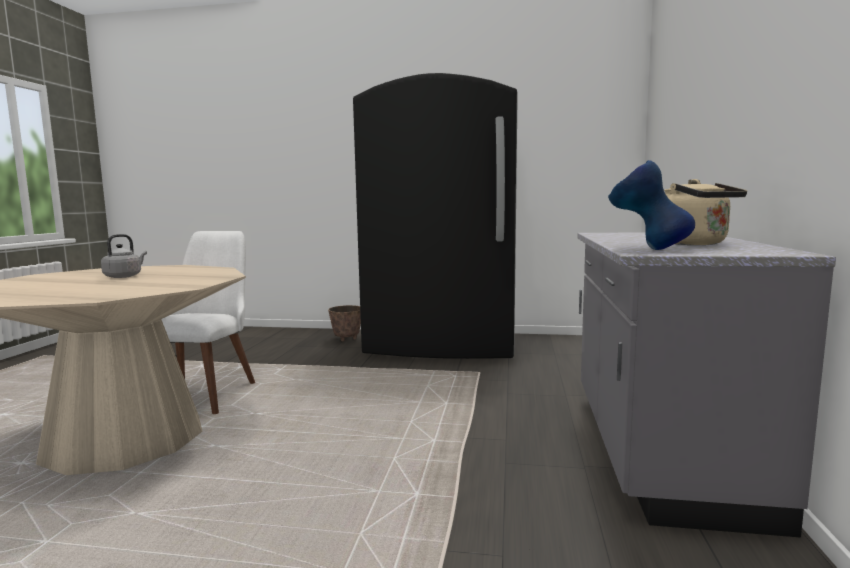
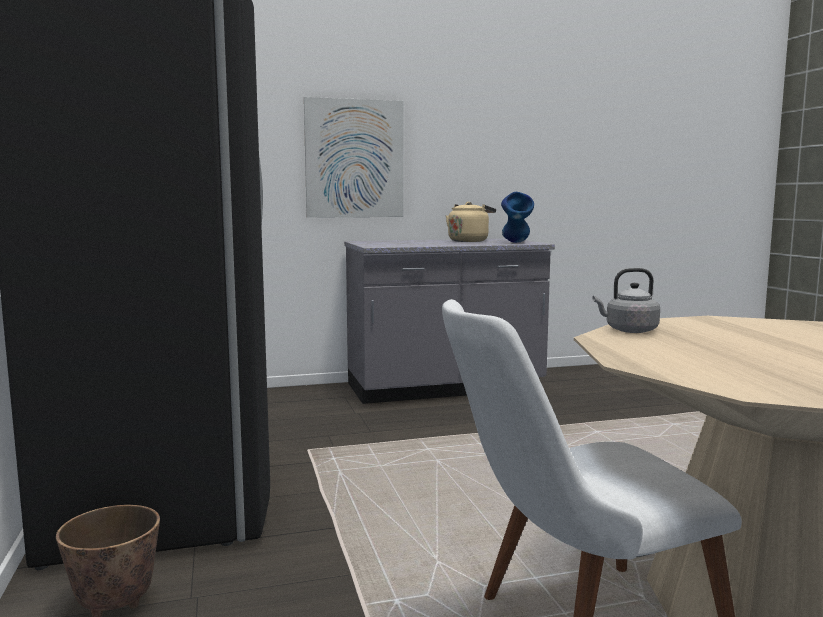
camera: 115 degrees left, 0 degrees up
grey kettle [101,234,147,278] -> grey kettle moved to [592,268,660,333]
none -> picture [304,97,404,218]

